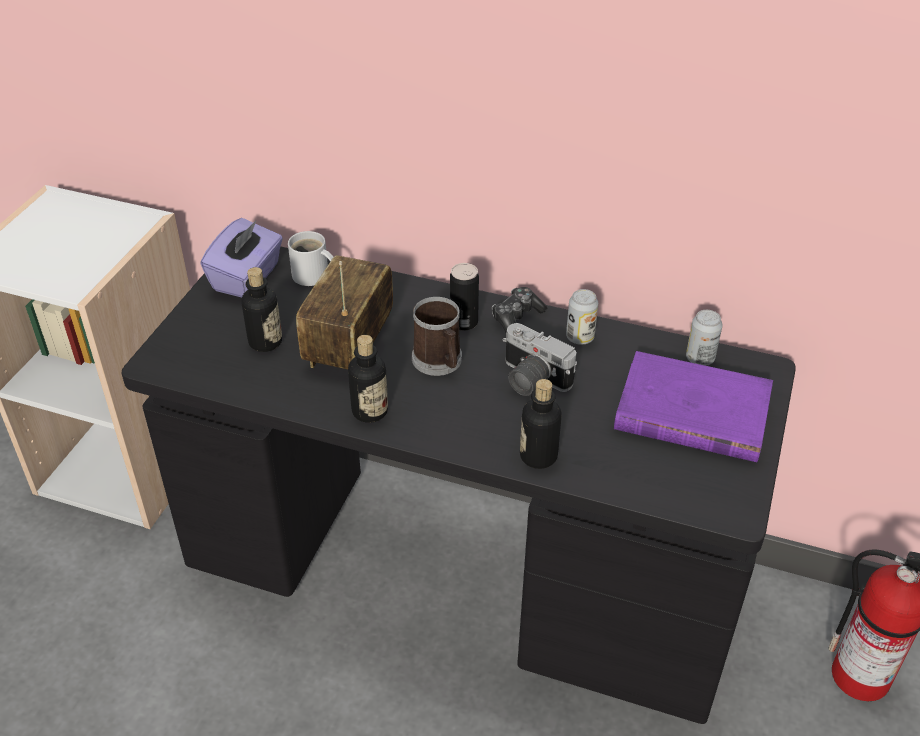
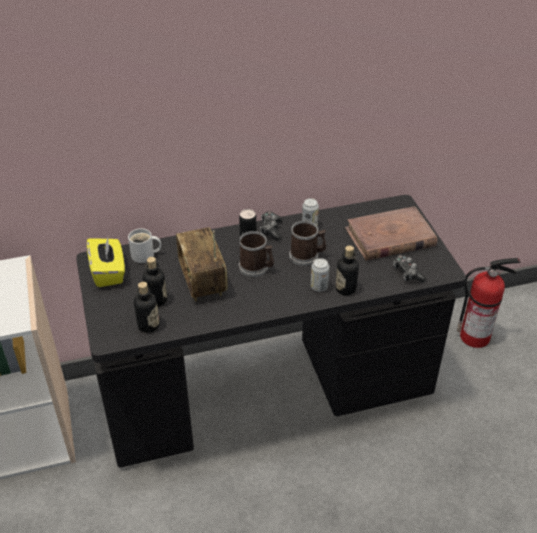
camera: 35 degrees left, 0 degrees up
purple tissue box [200,218,283,297] -> yellow tissue box [87,238,125,287]
bottle [348,335,388,423] -> bottle moved to [134,282,160,333]
camera [502,323,577,396] -> mug [289,221,326,266]
purple book [614,351,773,462] -> brown book [345,206,437,261]
can [686,310,723,366] -> can moved to [311,258,329,292]
none -> game controller [393,255,426,283]

